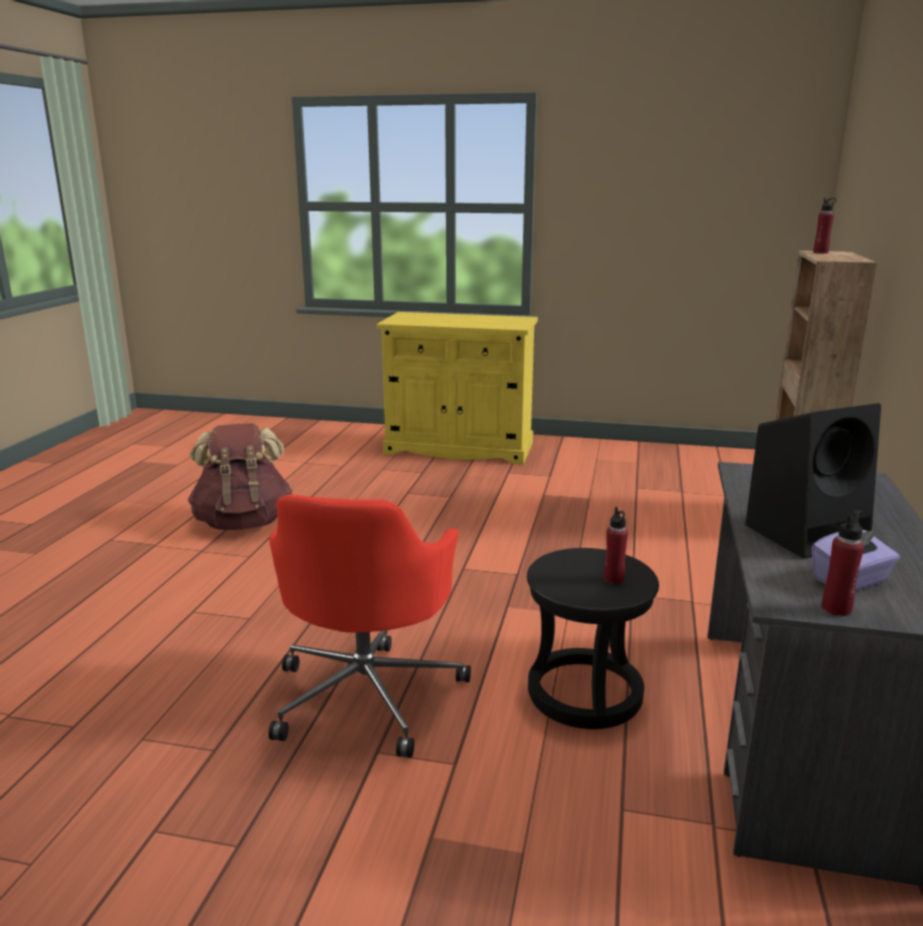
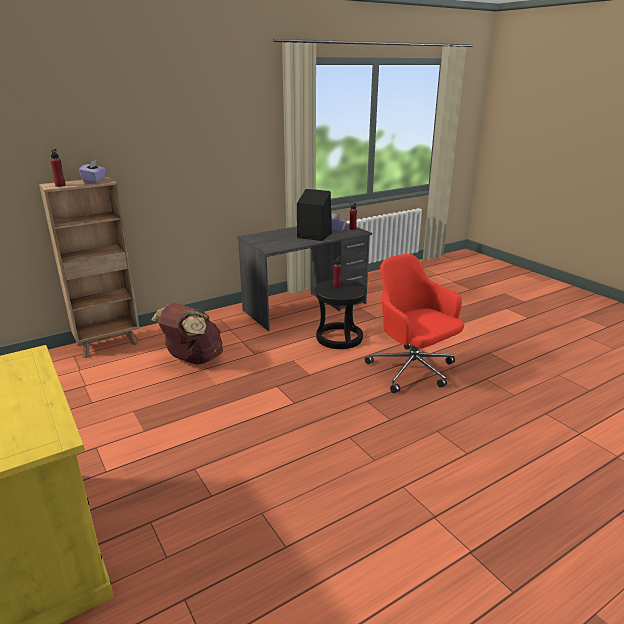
camera: 135 degrees left, 5 degrees up
brown backpack [188,423,293,530] -> brown backpack moved to [152,303,223,365]
red office chair [269,494,471,758] -> red office chair turned 90 degrees counterclockwise [365,254,464,393]
none -> purple tissue box [79,160,106,183]

